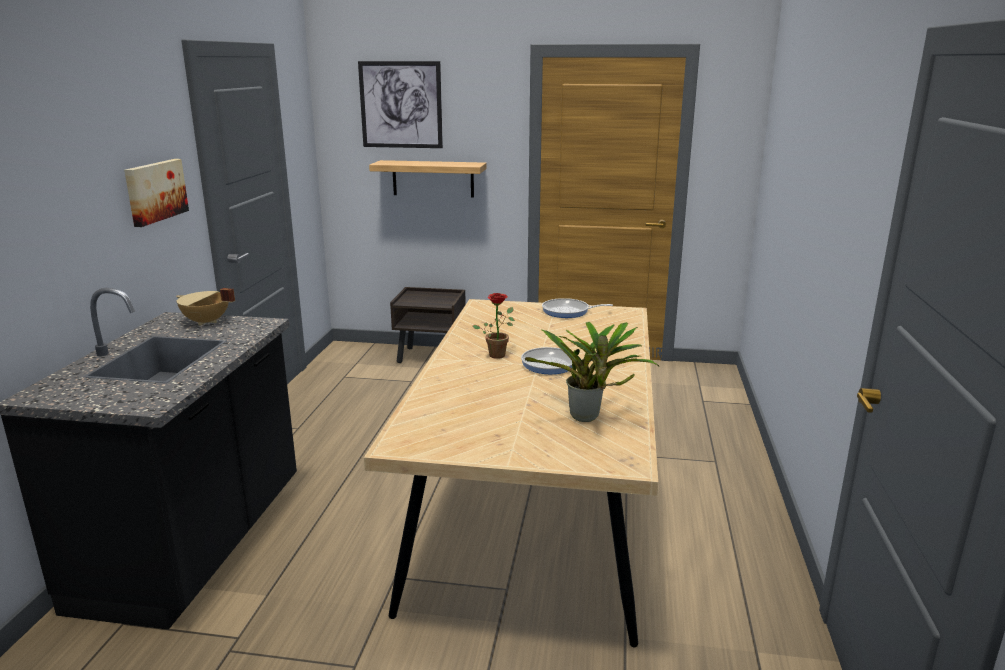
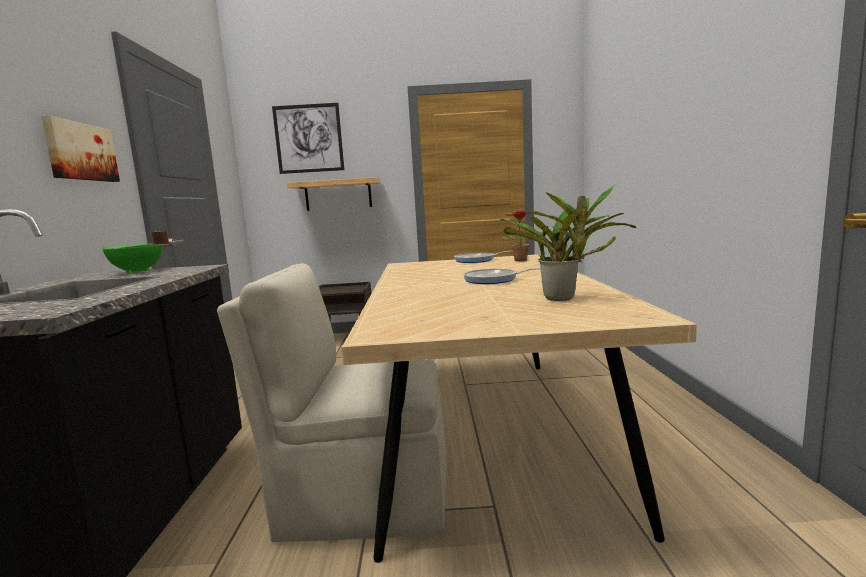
camera: 10 degrees left, 10 degrees down
beige cooking pot [176,288,235,326] -> green cooking pot [102,231,169,274]
potted plant [473,293,515,359] -> potted plant moved to [502,211,530,261]
none -> beige chair [217,263,446,542]

